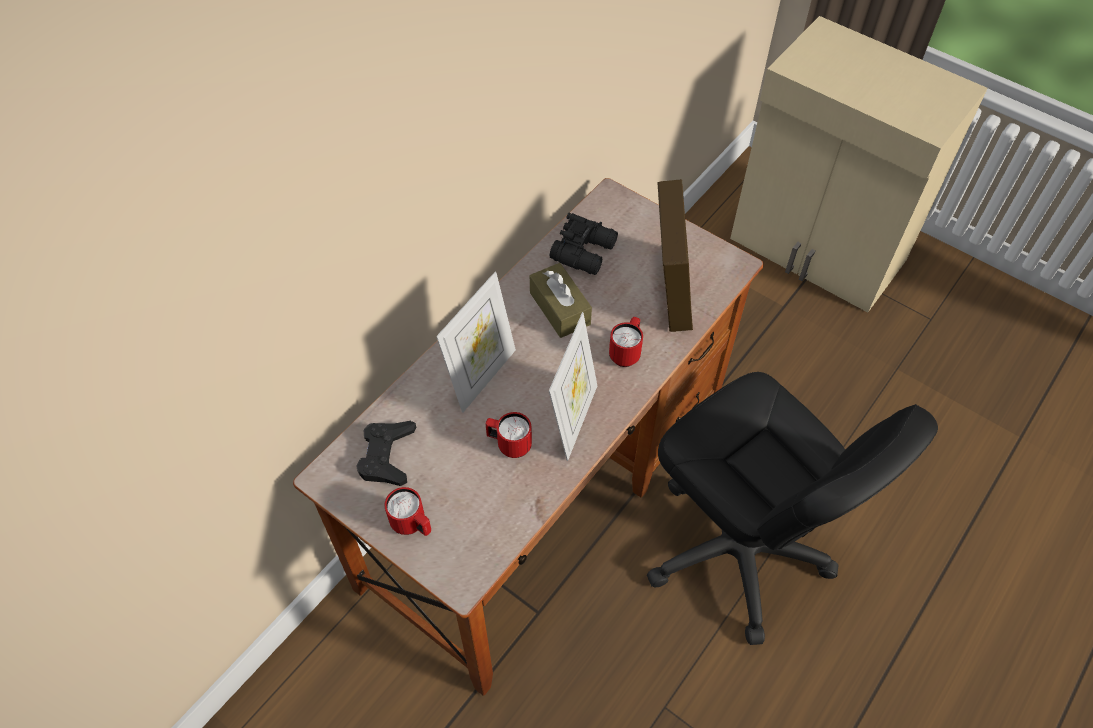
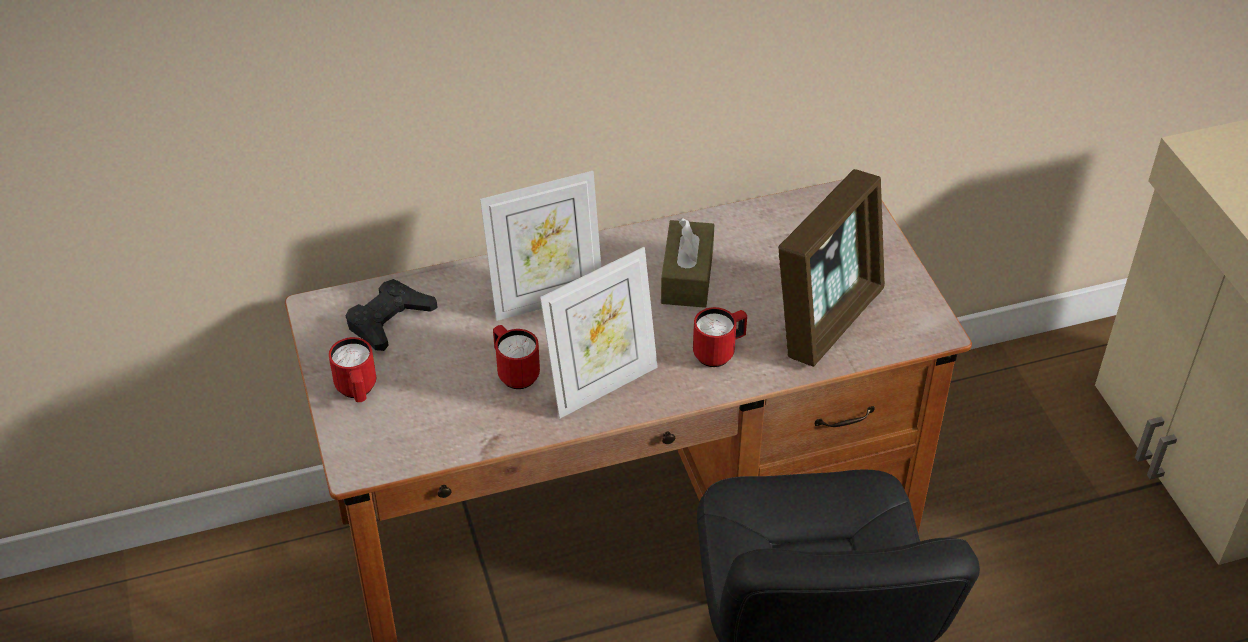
camera: 35 degrees right, 10 degrees down
black binoculars [550,213,618,275] -> none

